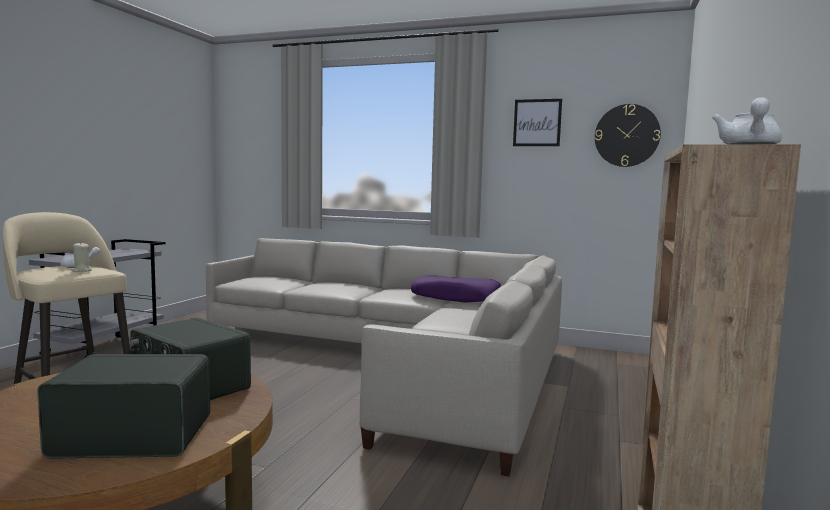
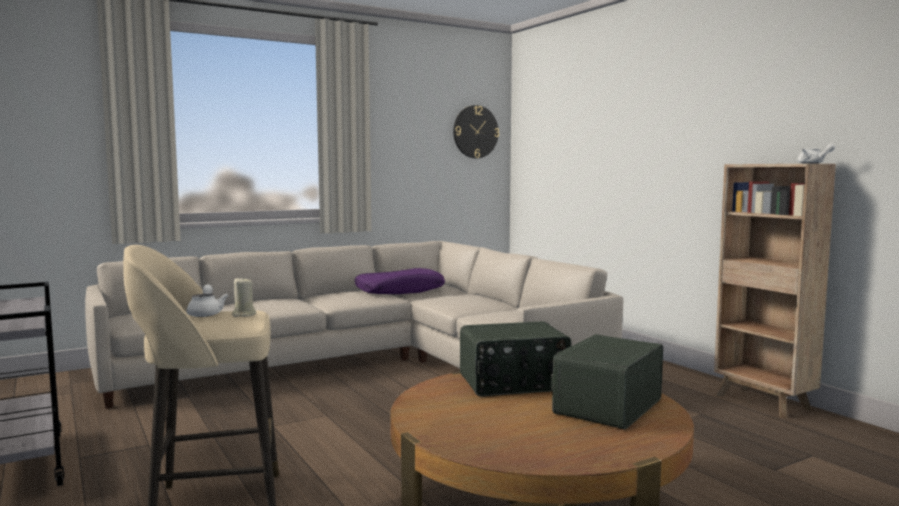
camera: 50 degrees left, 0 degrees up
picture [513,99,562,146] -> none

